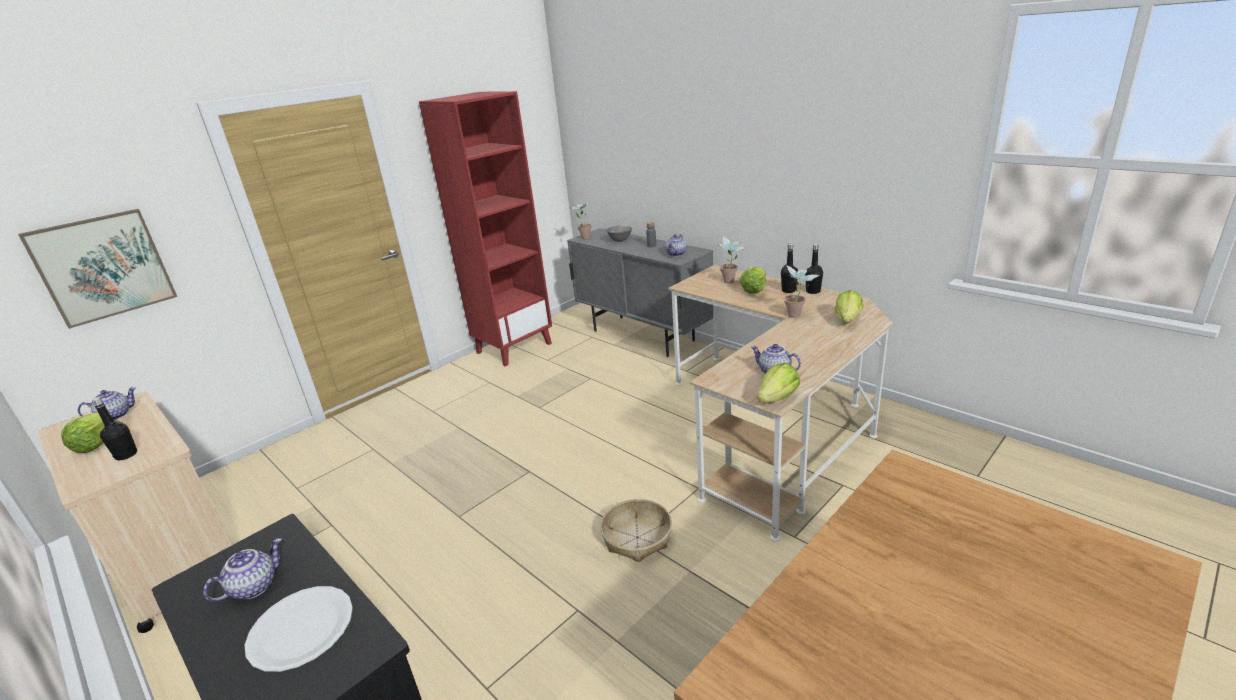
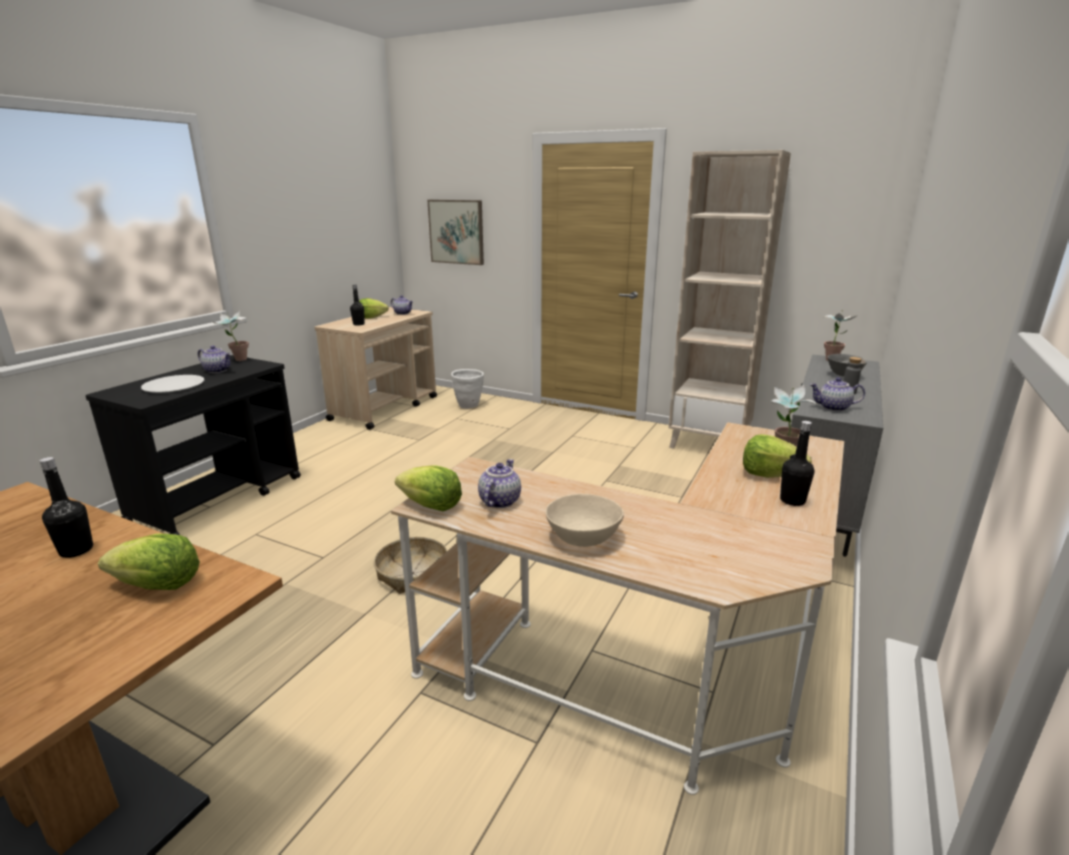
camera: 70 degrees right, 5 degrees down
red bookcase [419,91,552,366] -> beige bookcase [669,150,791,449]
potted plant [784,265,819,318] -> potted plant moved to [212,310,249,361]
black bottle [805,244,823,294] -> black bottle moved to [40,457,93,558]
lettuce [835,290,863,323] -> lettuce moved to [98,534,200,590]
none -> white planter [451,369,484,409]
none -> beige bowl [545,494,624,547]

